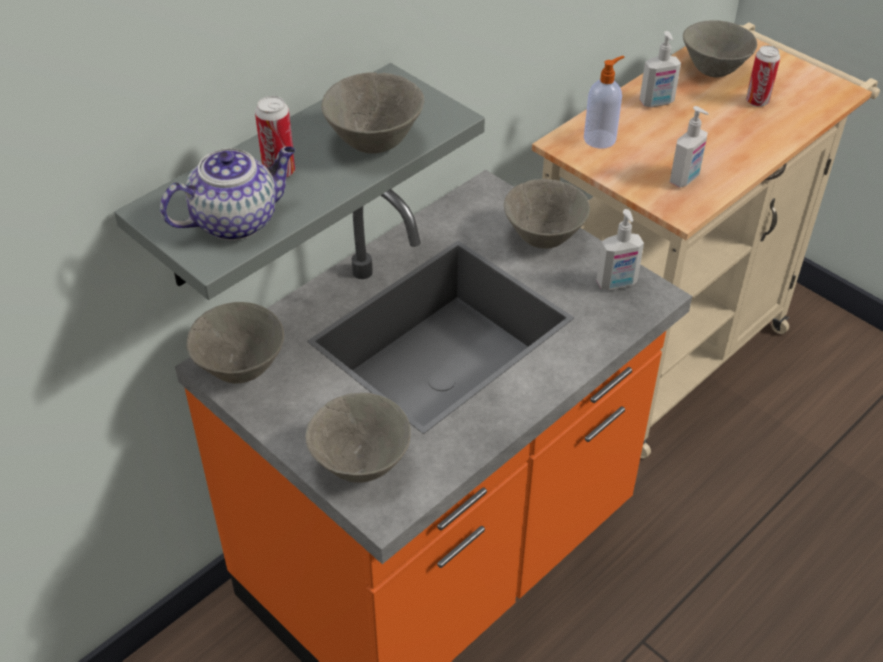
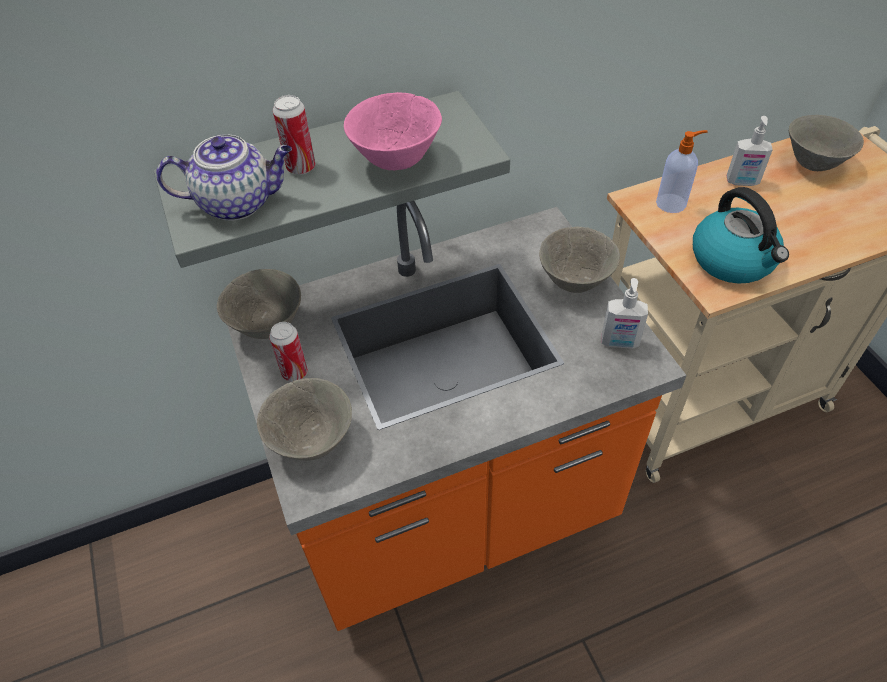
camera: 25 degrees right, 5 degrees up
grey bowl [321,72,424,154] -> pink bowl [344,92,442,170]
soap dispenser [670,106,709,187] -> kettle [693,187,789,284]
can [746,45,780,107] -> can moved to [269,322,308,382]

